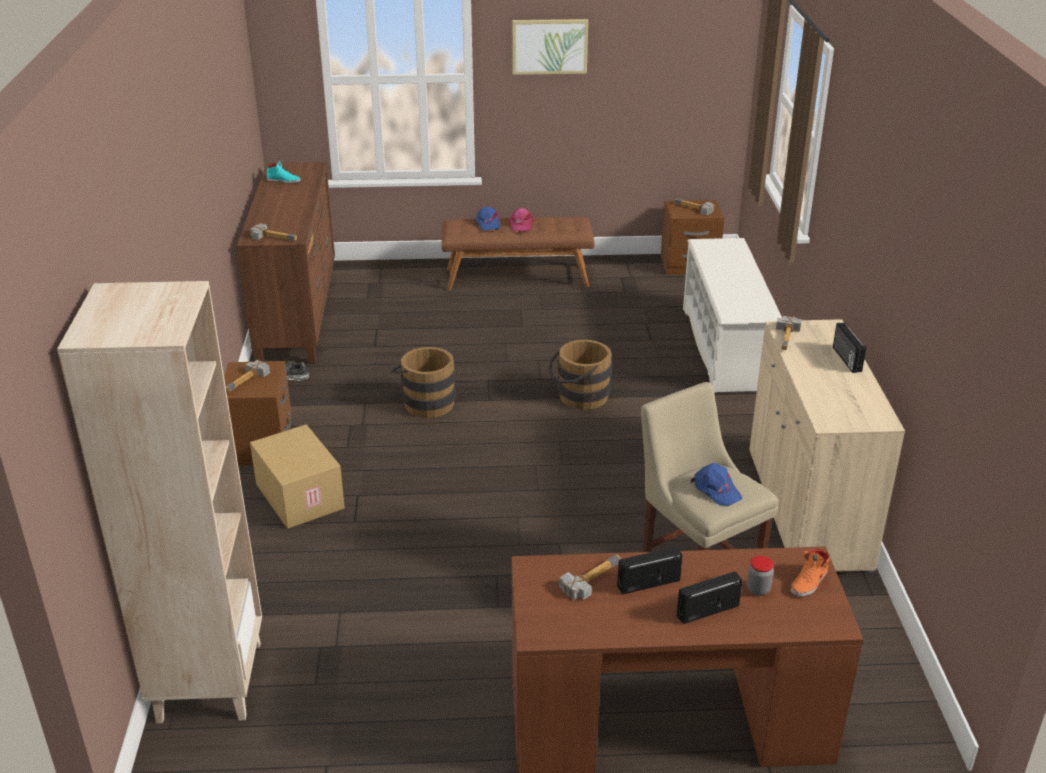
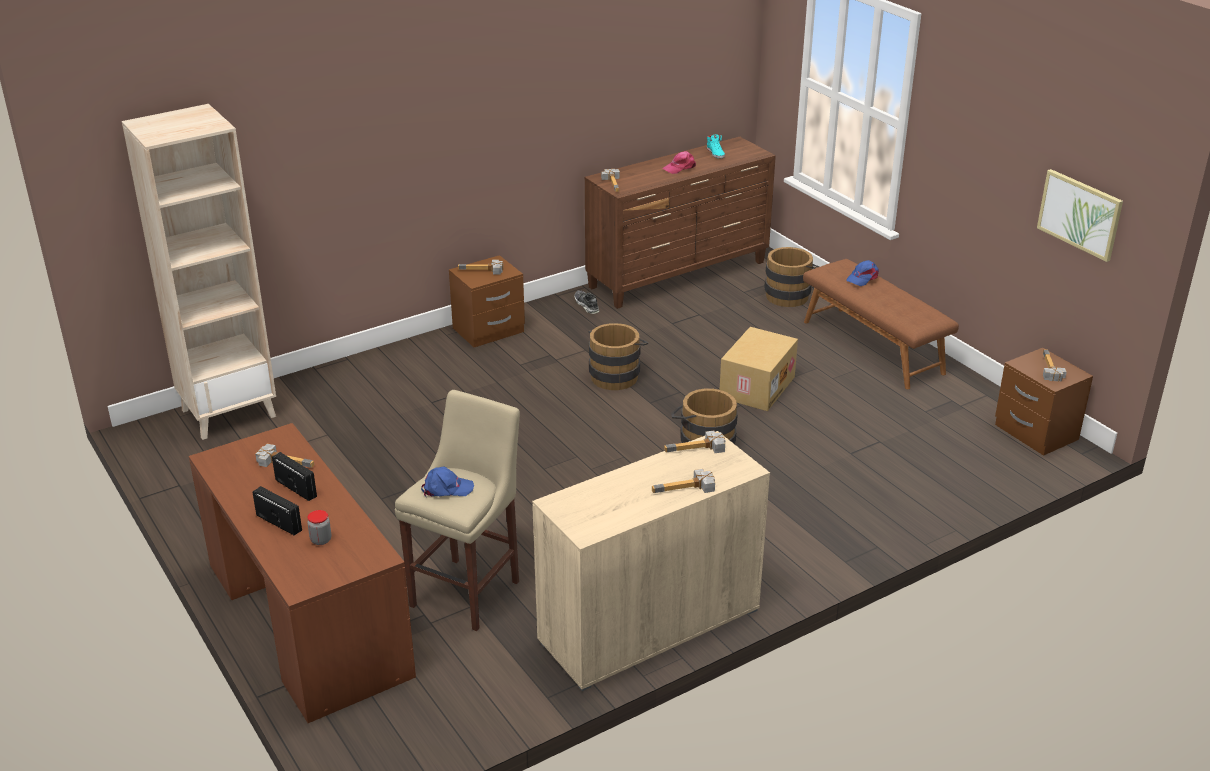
camera: 60 degrees right, 0 degrees up
cardboard box [250,424,345,529] -> cardboard box moved to [720,327,798,411]
pink cap [509,208,534,231] -> pink cap moved to [662,151,696,174]
picture [512,19,588,75] -> picture moved to [1037,169,1123,262]
white shoe rack [683,238,783,394] -> none
blue cap [691,463,742,506] -> blue cap turned 120 degrees counterclockwise [421,466,474,497]
orange shoe [790,549,830,597] -> none
radio [833,322,866,373] -> hammer [652,469,715,493]
none -> brown bucket [764,247,819,307]

